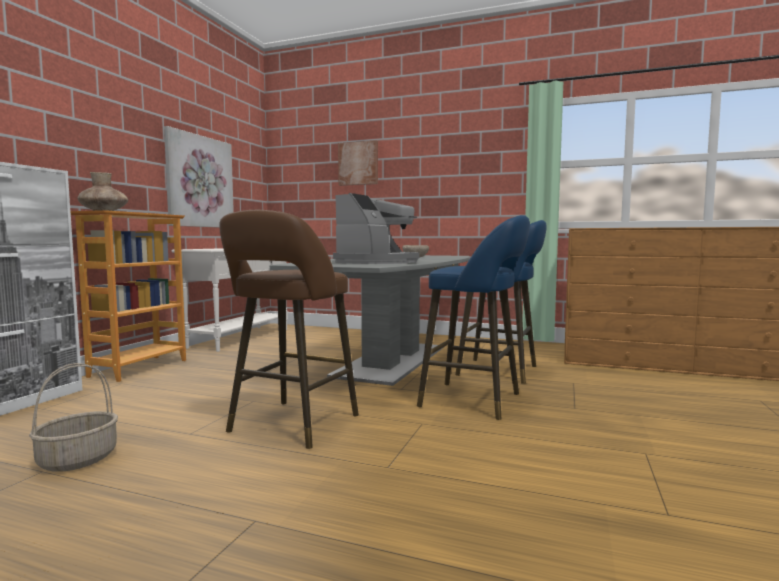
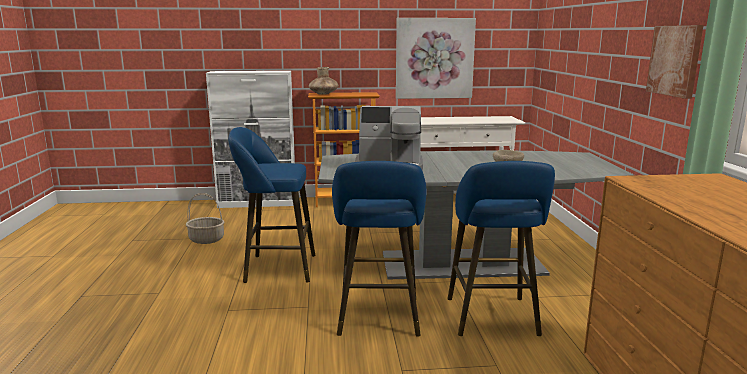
camera: 65 degrees right, 10 degrees up
brown stool [219,210,359,449] -> blue stool [228,127,315,283]
picture [338,140,378,186] -> picture moved to [646,25,703,99]

